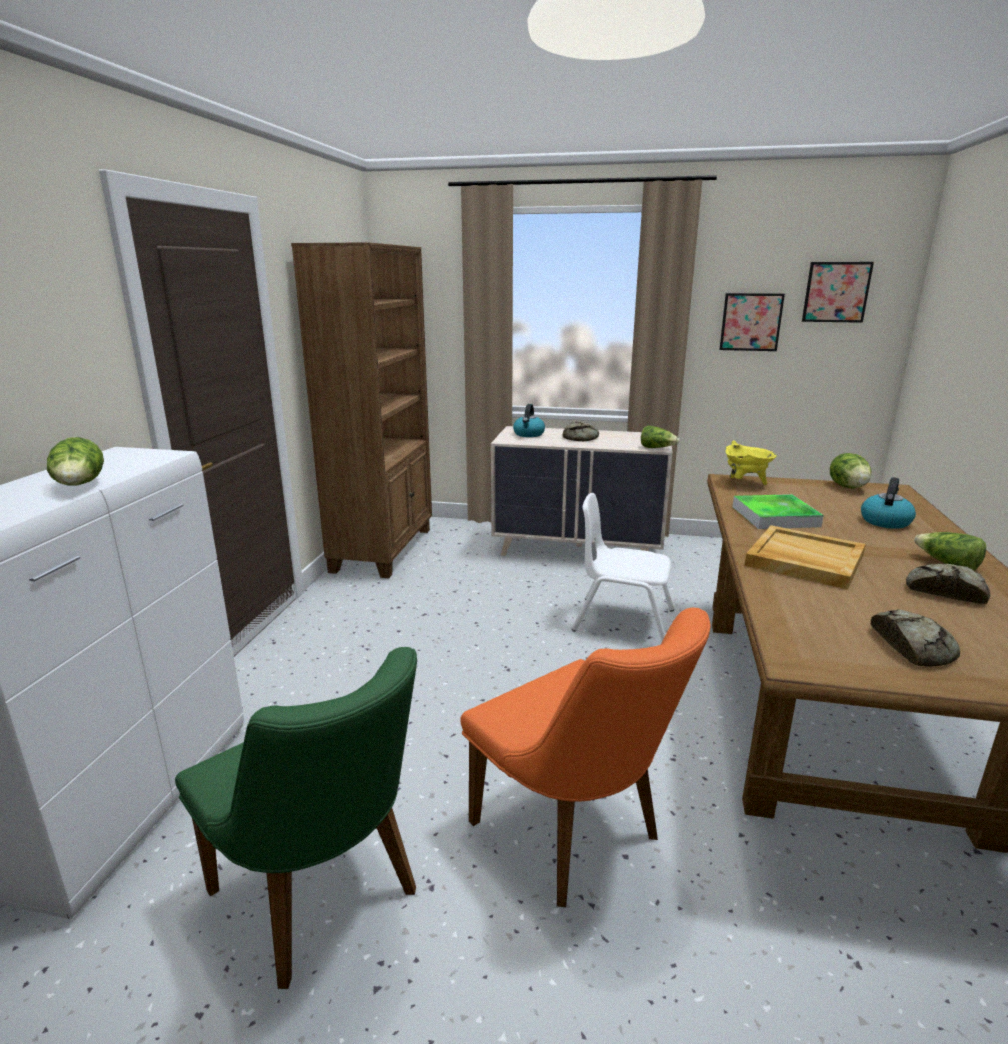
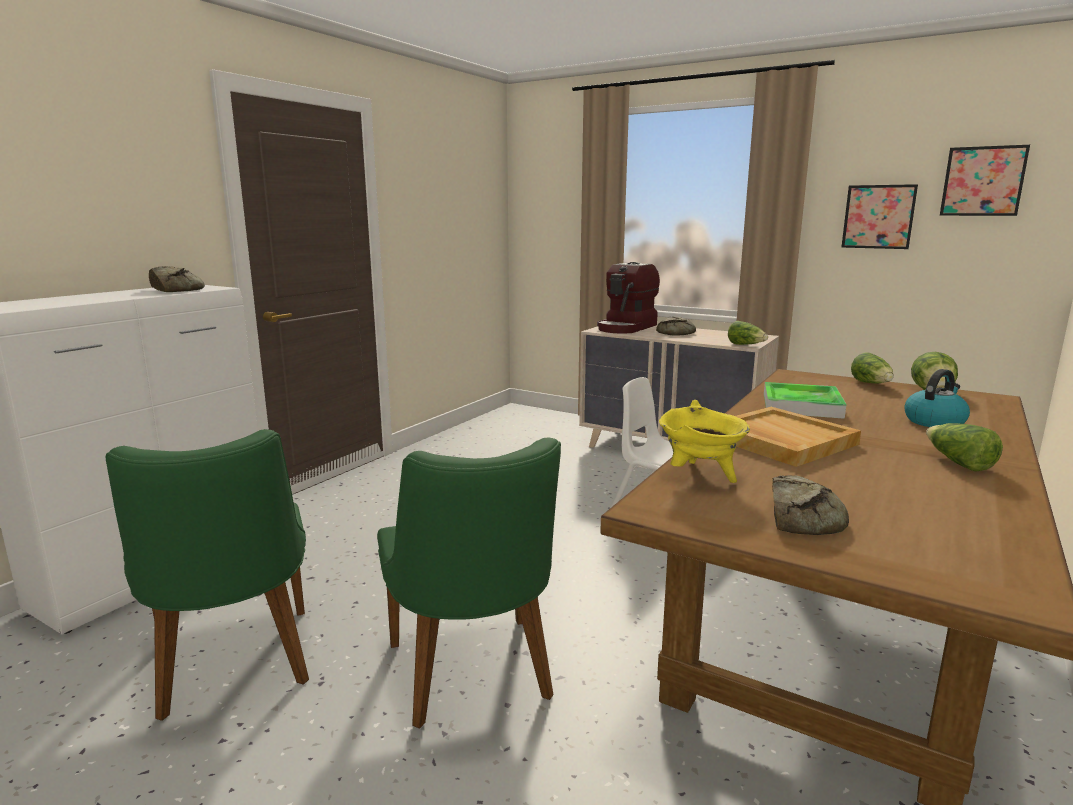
camera: 20 degrees right, 5 degrees down
lettuce [47,437,104,486] -> lettuce moved to [851,353,894,384]
brown bookcase [291,242,432,579] -> none
orange chair [460,608,710,907] -> green chair [377,438,561,729]
kettle [513,404,545,437] -> coffee machine [597,262,660,333]
yellow cooking pot [726,440,777,485] -> yellow cooking pot moved to [659,400,750,483]
bread [906,564,990,604] -> bread moved to [149,266,205,292]

